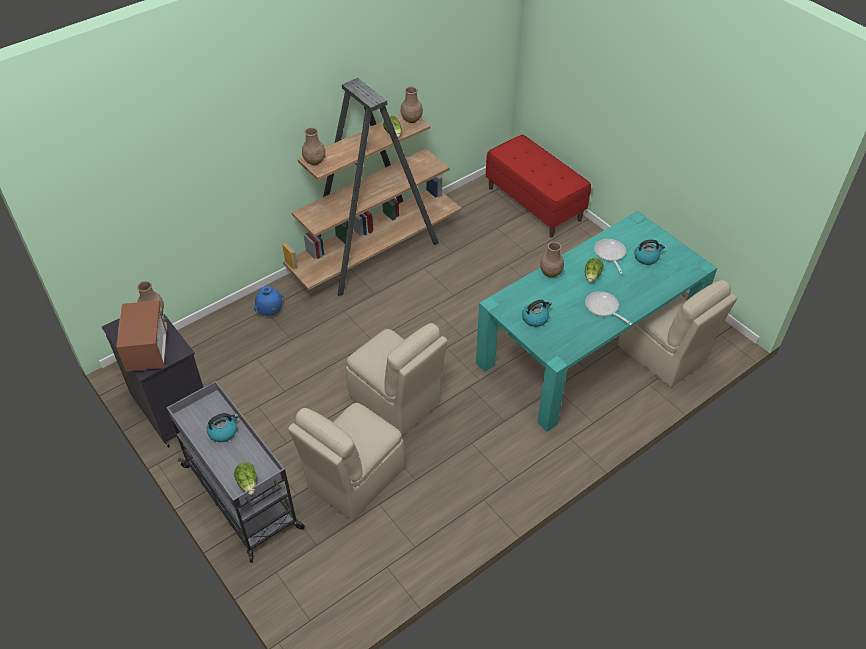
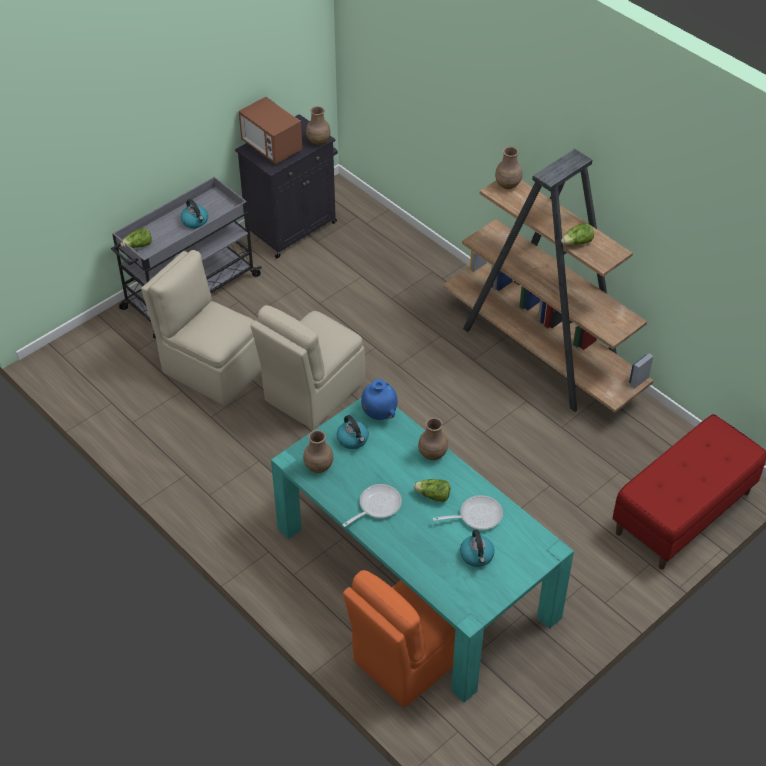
camera: 85 degrees right, 0 degrees up
microwave [116,300,167,372] -> microwave turned 60 degrees clockwise [239,97,302,164]
blue vase [254,286,284,316] -> blue vase moved to [361,379,398,420]
brown vase [401,86,423,123] -> brown vase moved to [303,430,334,473]
beige chair [618,280,738,387] -> orange chair [343,570,455,708]

